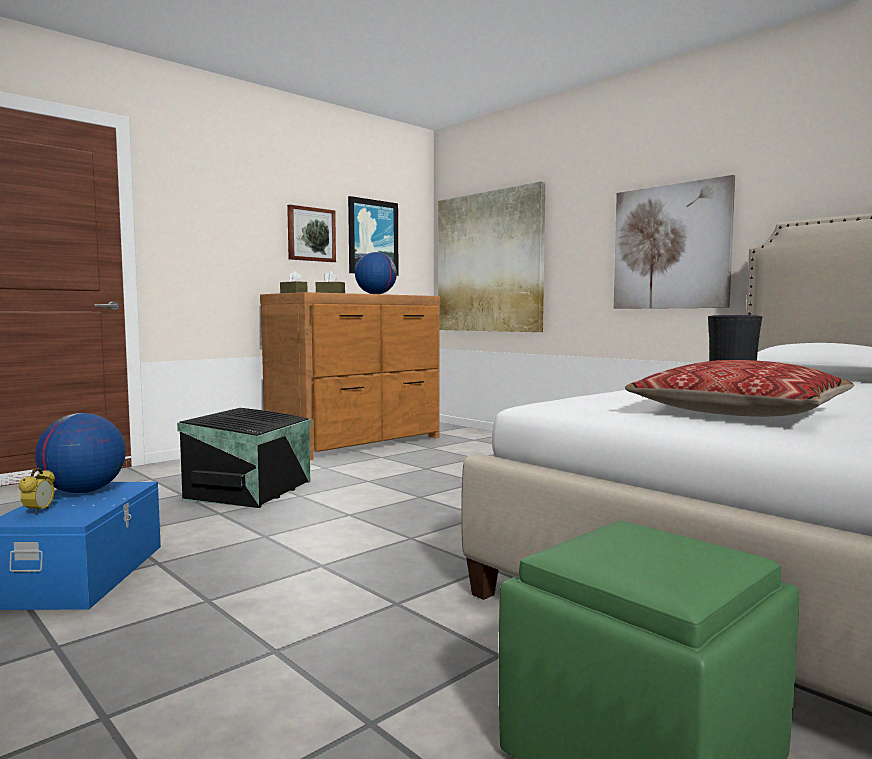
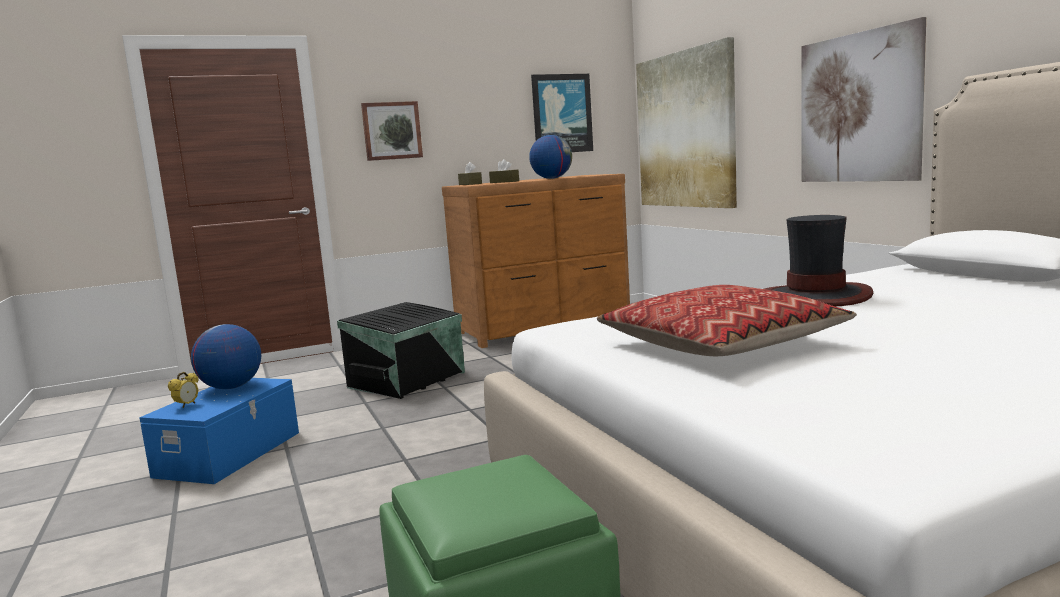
camera: 20 degrees right, 5 degrees up
picture [287,205,336,262] -> picture moved to [361,101,423,161]

